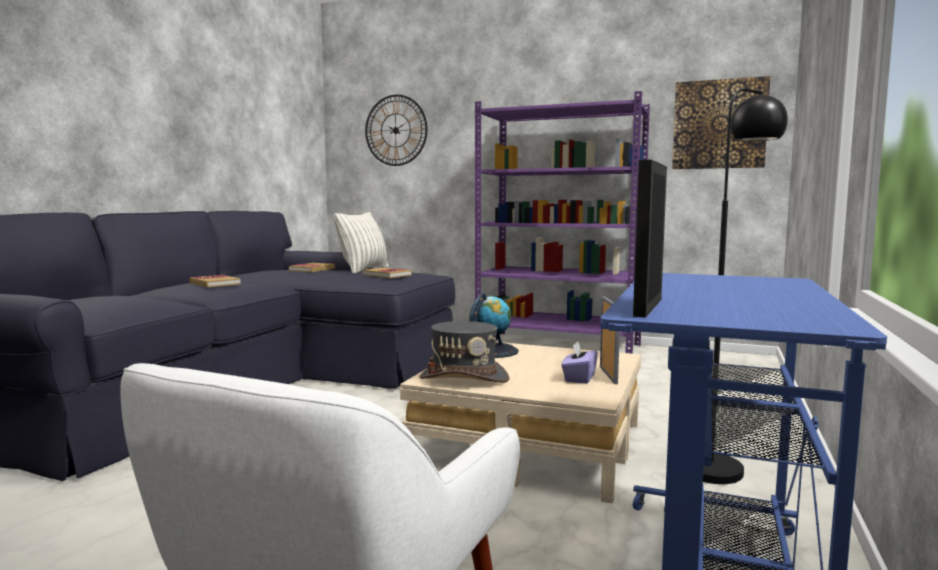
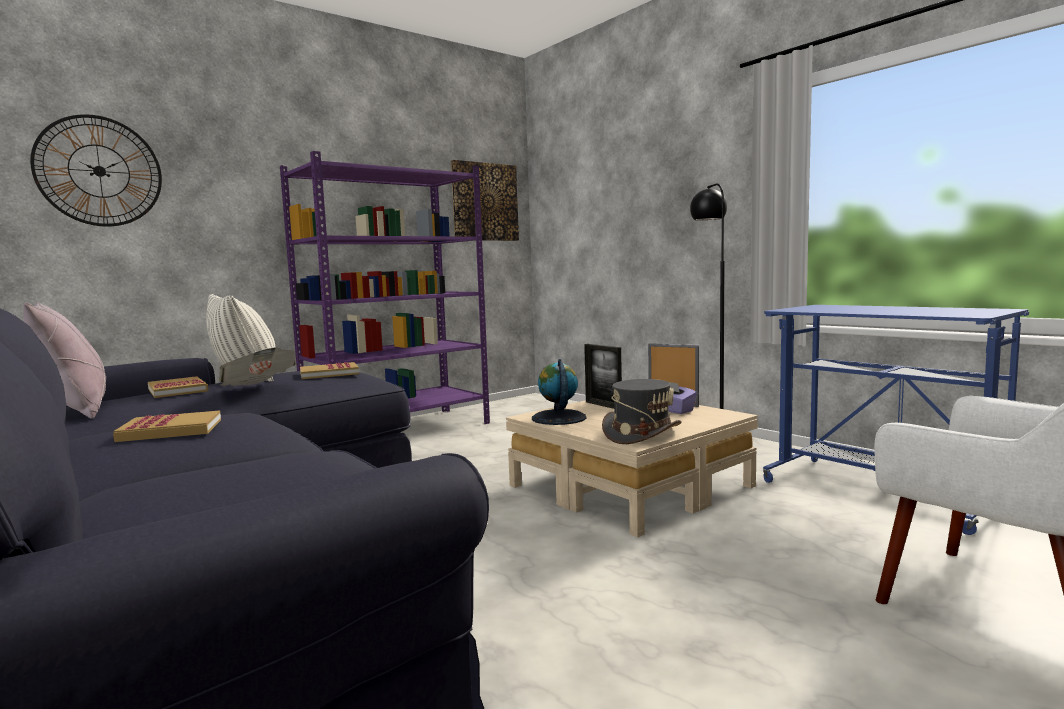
camera: 60 degrees left, 0 degrees up
picture frame [633,160,667,318] -> picture frame moved to [584,344,622,409]
none -> purple pillow [23,302,106,419]
none -> newspaper [219,348,296,386]

